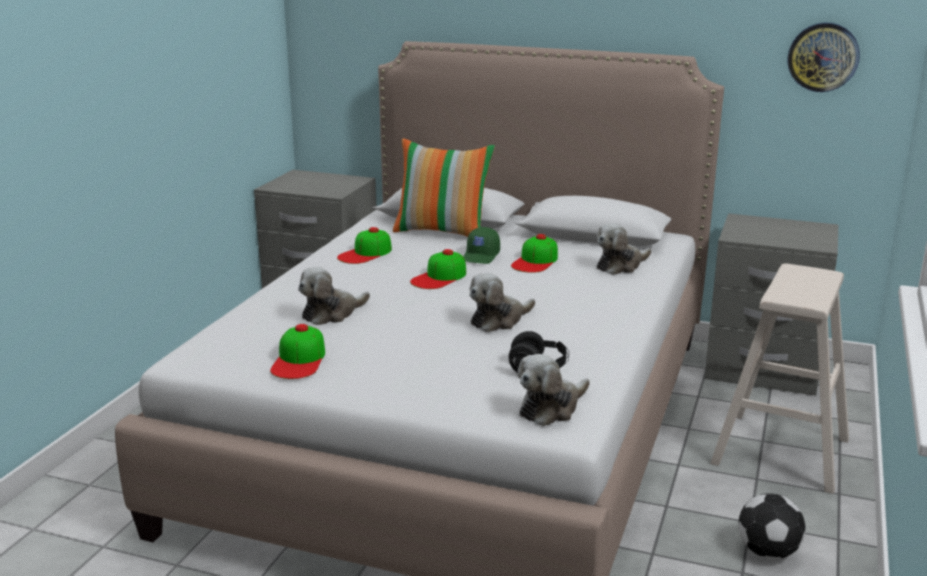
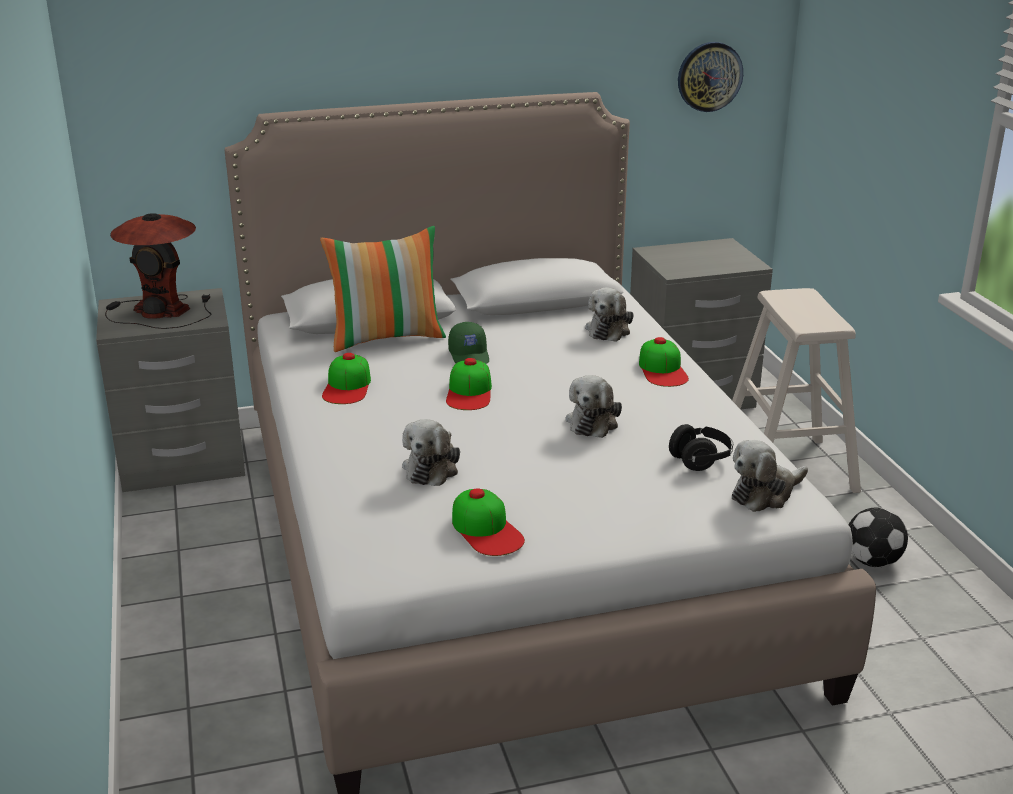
camera: 35 degrees left, 5 degrees up
cap [511,234,558,273] -> cap moved to [639,337,689,387]
plush toy [517,354,590,426] -> plush toy turned 45 degrees clockwise [732,440,808,512]
none -> table lamp [105,213,211,329]

